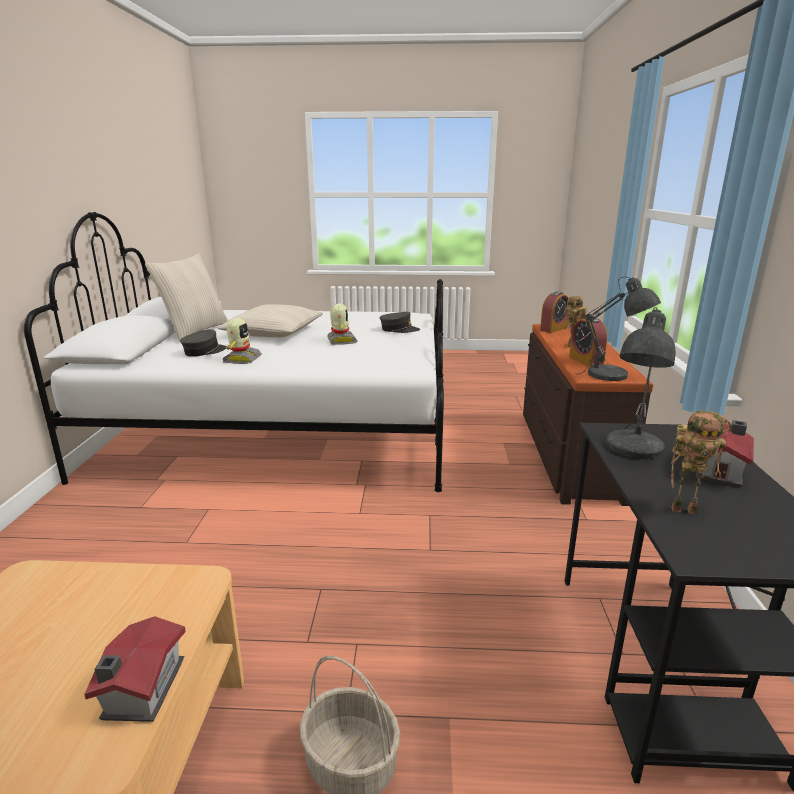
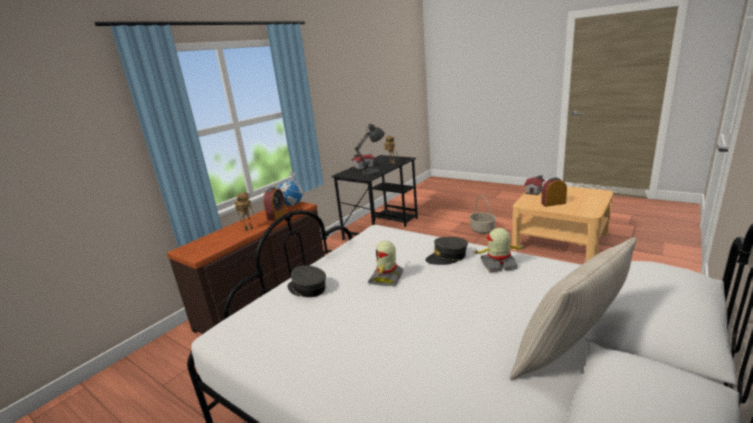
camera: 145 degrees left, 0 degrees up
grey cap [180,329,227,357] -> grey cap moved to [425,237,468,265]
beige pillow [218,304,323,338] -> none
toy robot [222,318,262,364] -> toy robot turned 45 degrees clockwise [474,228,525,272]
alarm clock [540,291,569,333] -> alarm clock moved to [541,177,567,207]
grey table lamp [580,277,661,381] -> globe [276,171,305,206]

